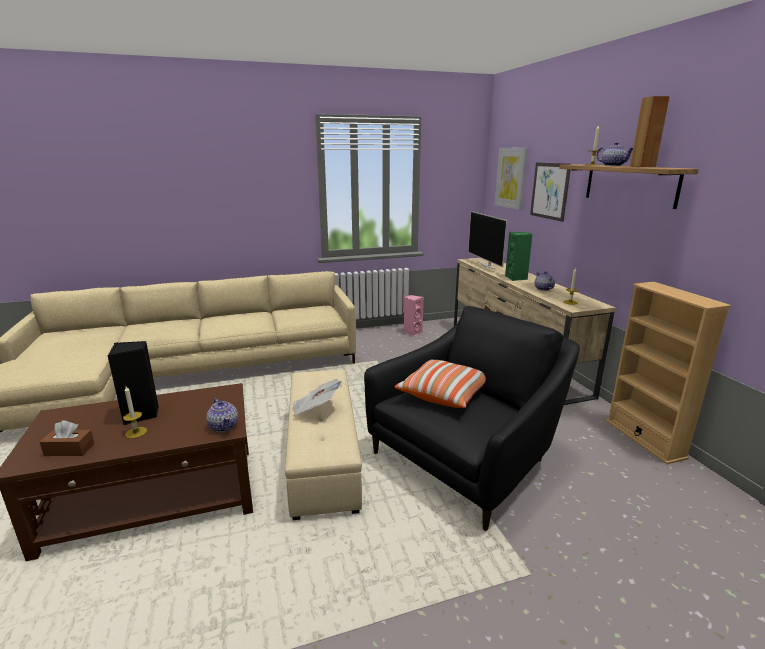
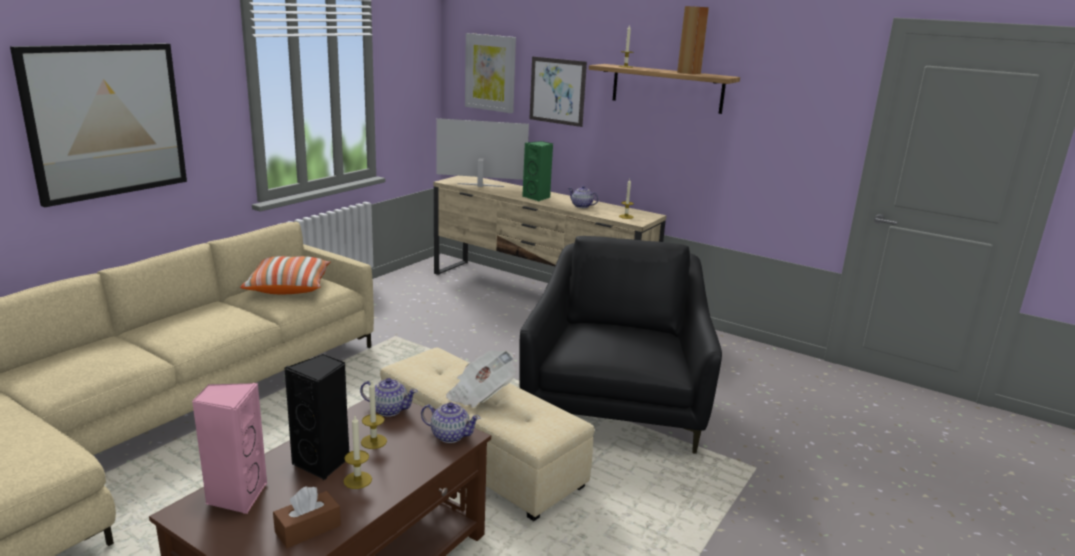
camera: 40 degrees left, 0 degrees up
pillow [394,359,486,408] -> pillow moved to [240,256,331,294]
pink speaker [404,295,424,337] -> pink speaker moved to [192,383,267,514]
television [468,211,508,269] -> television turned 150 degrees clockwise [436,118,529,187]
teapot [596,142,633,166] -> teapot moved to [360,378,418,417]
beige bookcase [606,282,731,464] -> none
none -> picture [10,43,187,207]
none -> candle [361,382,387,449]

